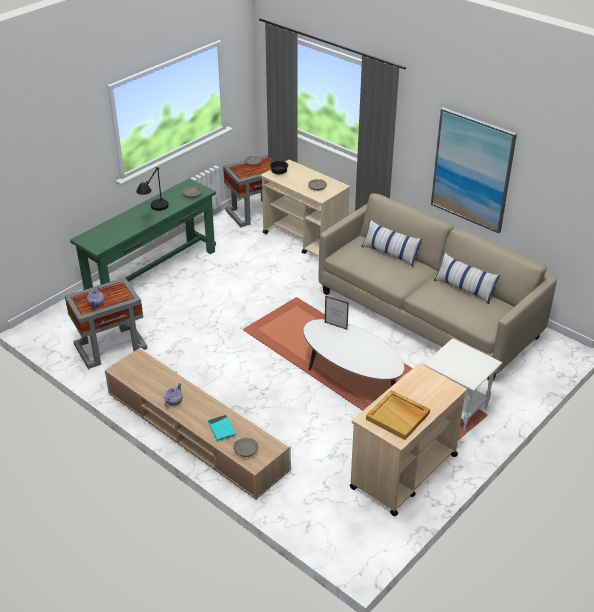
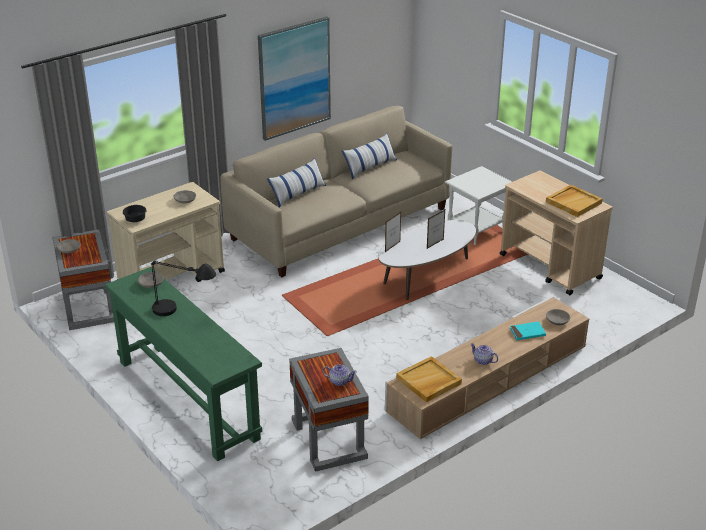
camera: 80 degrees left, 5 degrees down
none -> beige tray [396,356,462,402]
none -> picture frame [427,210,445,249]

